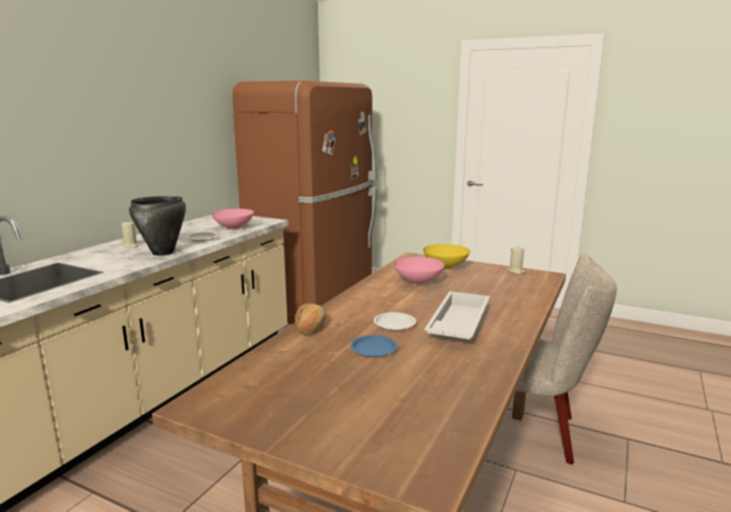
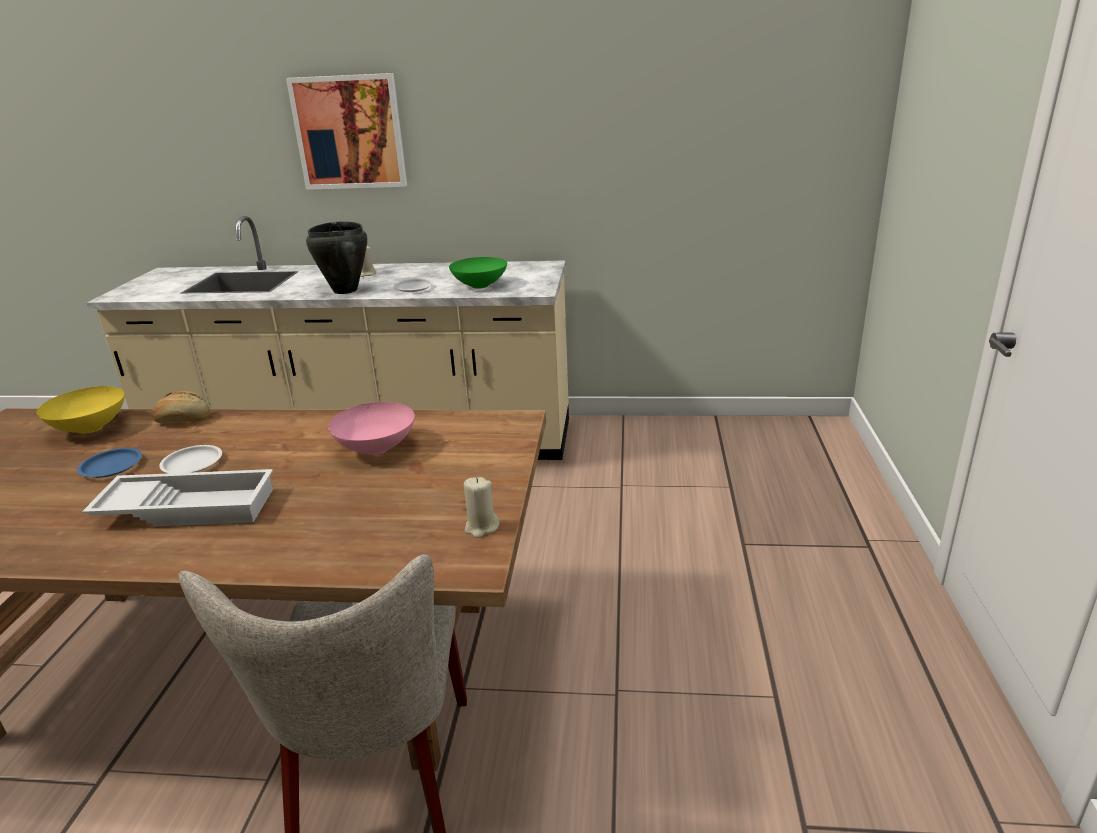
camera: 70 degrees right, 10 degrees up
pink bowl [211,209,254,230] -> green bowl [449,257,507,289]
brown fridge [232,80,377,324] -> none
yellow bowl [423,244,470,269] -> yellow bowl moved to [37,386,125,434]
none -> picture [286,73,407,190]

